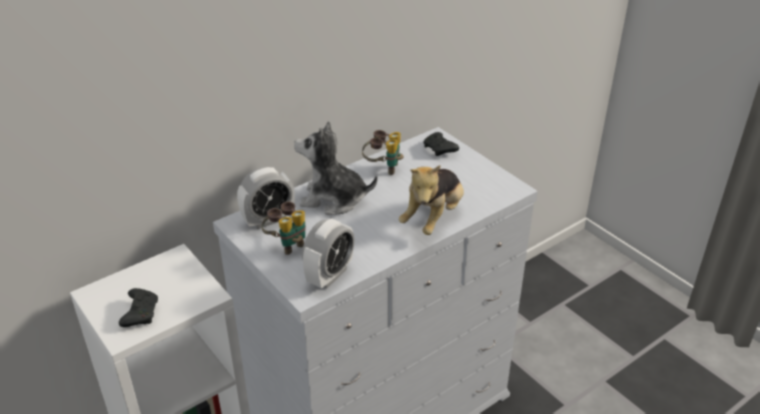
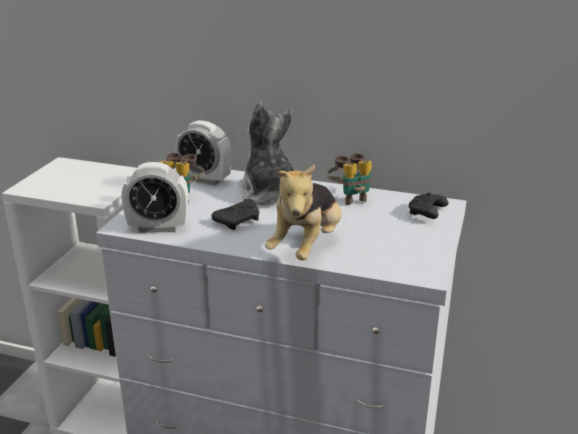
camera: 55 degrees right, 10 degrees down
black game controller [119,288,158,327] -> black game controller moved to [211,199,259,230]
plush toy [398,165,464,235] -> plush toy turned 60 degrees counterclockwise [265,164,342,260]

